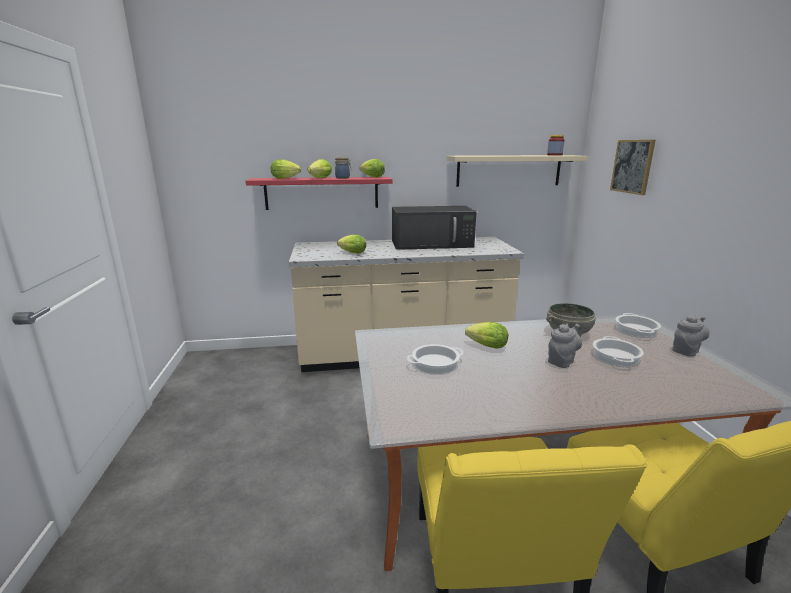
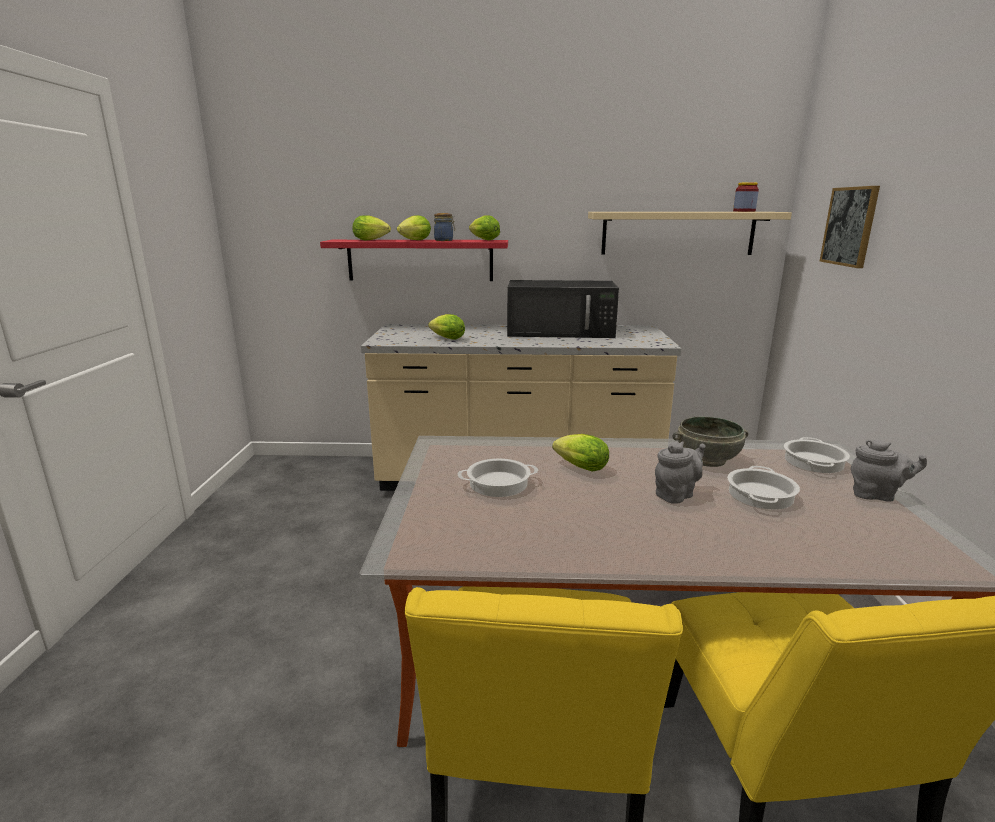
camera: 10 degrees right, 0 degrees up
grey teapot [672,315,709,357] -> grey teapot turned 45 degrees clockwise [851,439,927,501]

